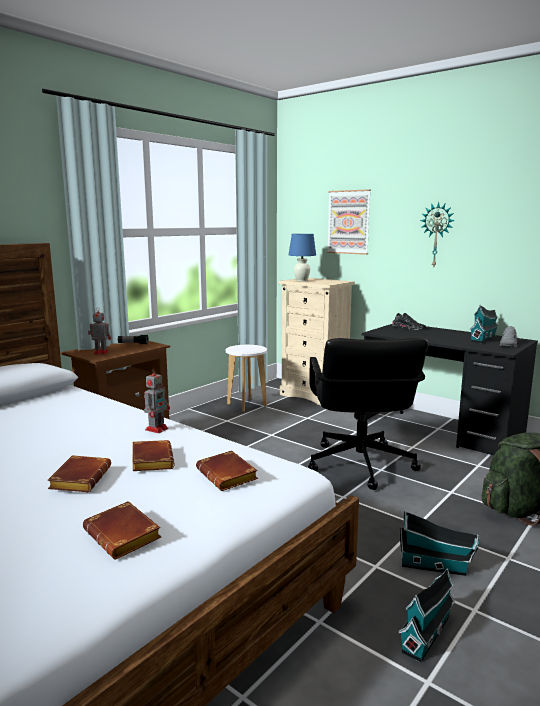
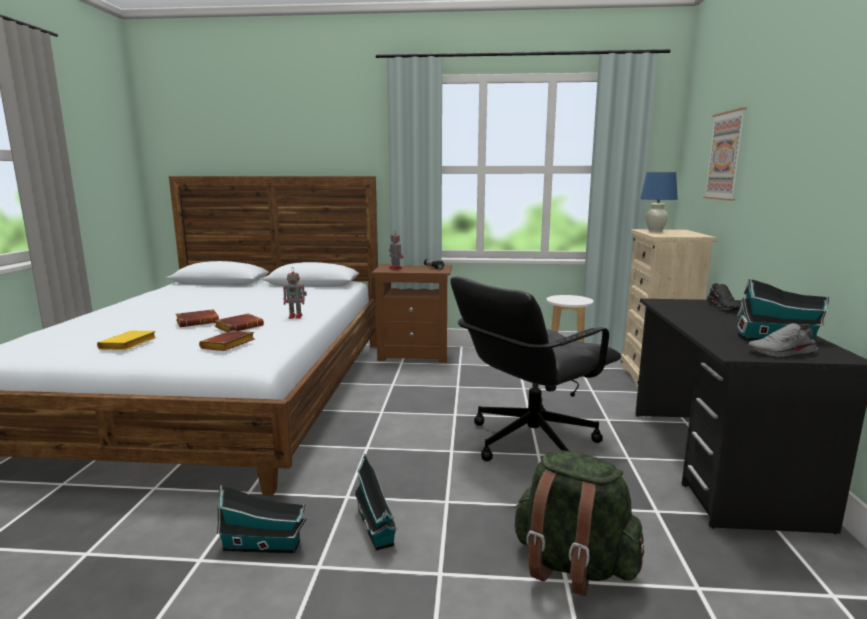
camera: 55 degrees right, 0 degrees up
brown book [83,501,161,560] -> yellow book [97,331,157,350]
wall clock [420,202,455,267] -> none

